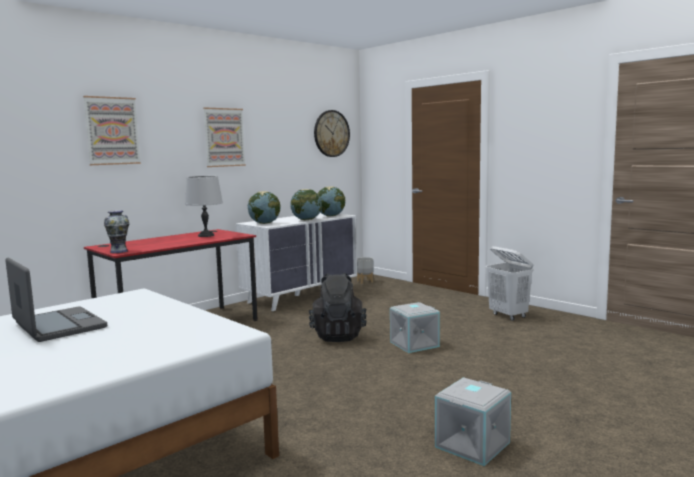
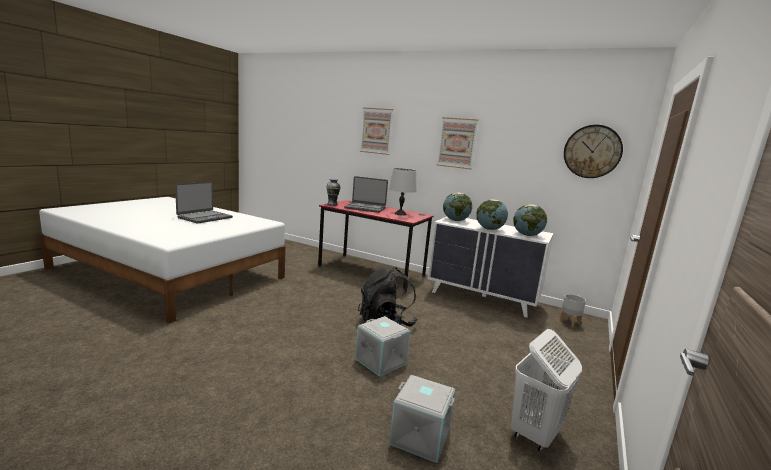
camera: 70 degrees right, 5 degrees up
grey storage box [435,377,511,466] -> grey storage box moved to [389,375,456,463]
none -> laptop [344,176,388,213]

